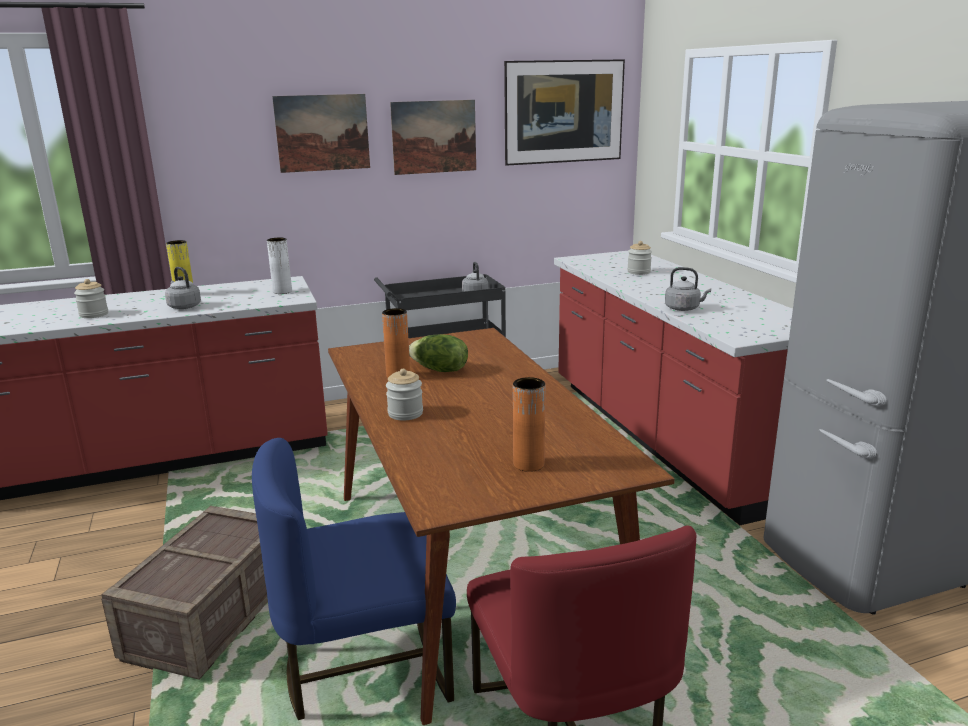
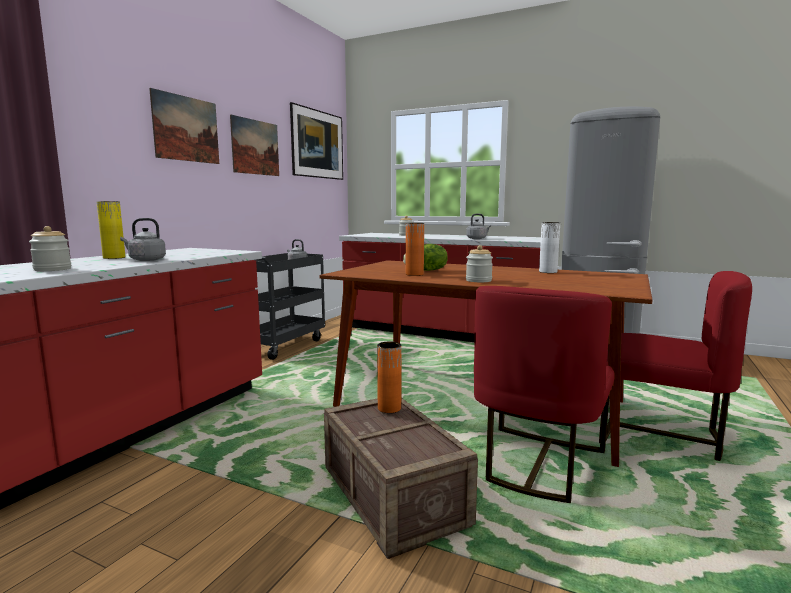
camera: 45 degrees left, 10 degrees down
blue chair [252,438,456,720] -> red chair [474,286,615,503]
white vase [267,238,292,294] -> white vase moved to [539,222,560,273]
orange vase [513,377,545,472] -> orange vase moved to [377,342,401,413]

